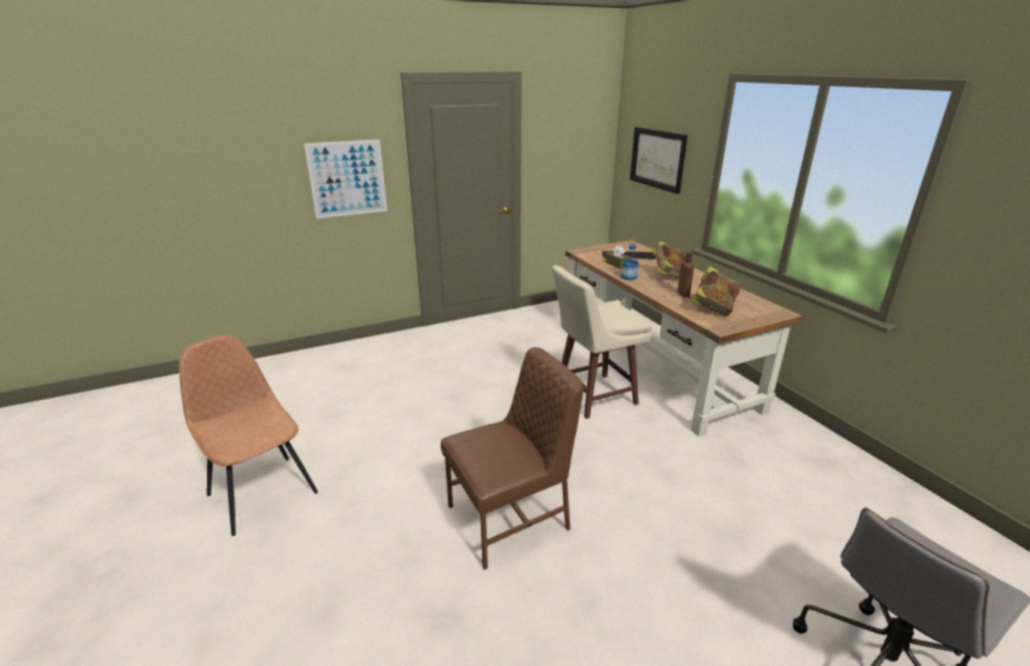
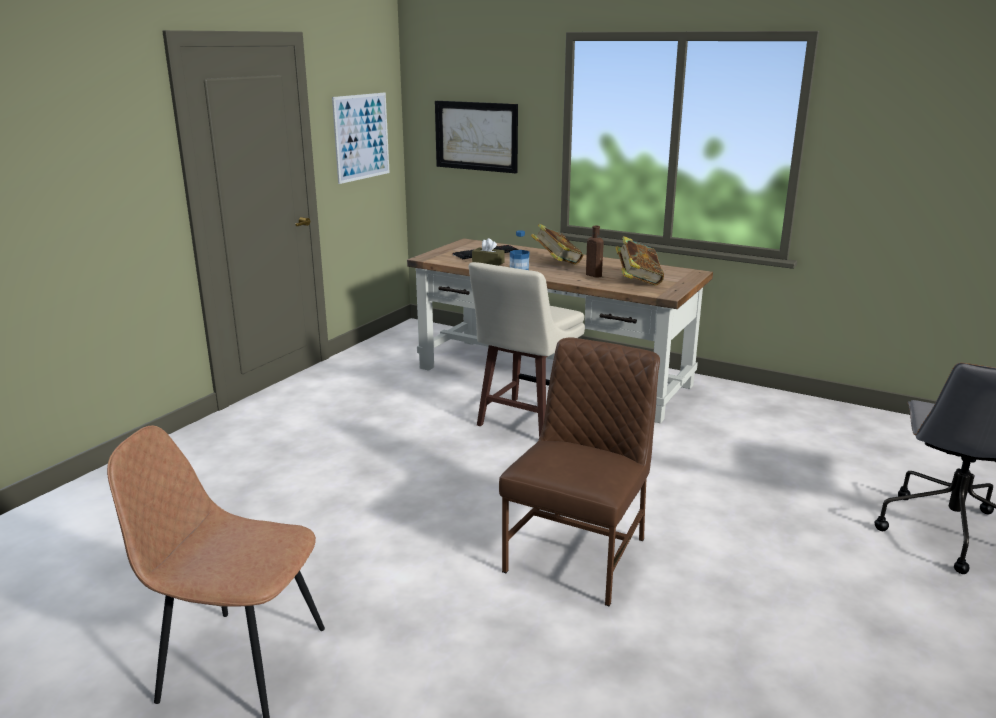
camera: 35 degrees left, 5 degrees down
picture [304,139,387,219] -> picture moved to [332,93,390,184]

